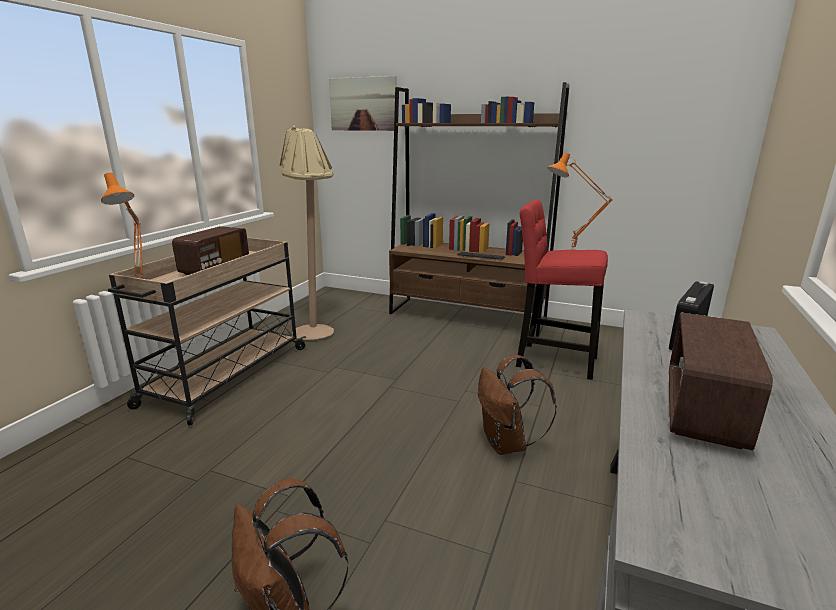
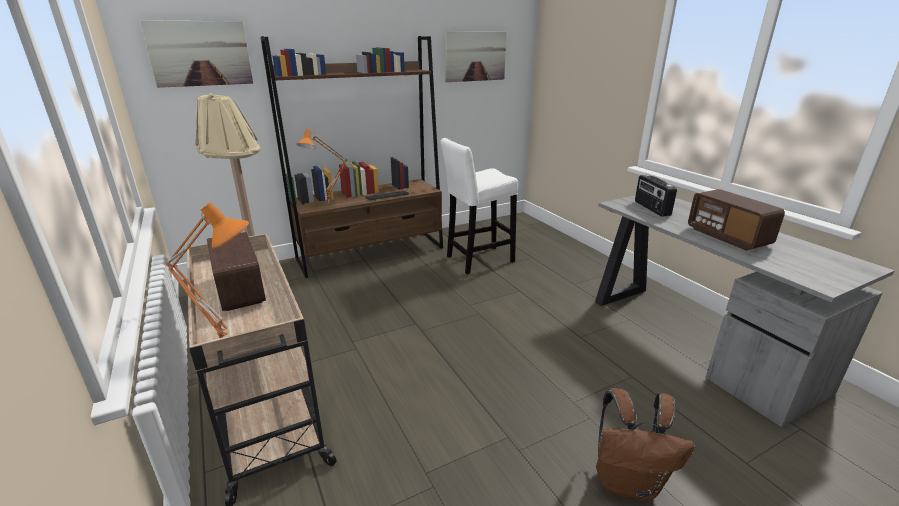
camera: 50 degrees left, 5 degrees up
brown backpack [478,355,557,455] -> none
red stool [516,200,608,380] -> white stool [440,138,518,274]
orange table lamp [548,152,613,250] -> orange table lamp moved to [296,129,348,204]
none -> picture [445,31,507,82]

